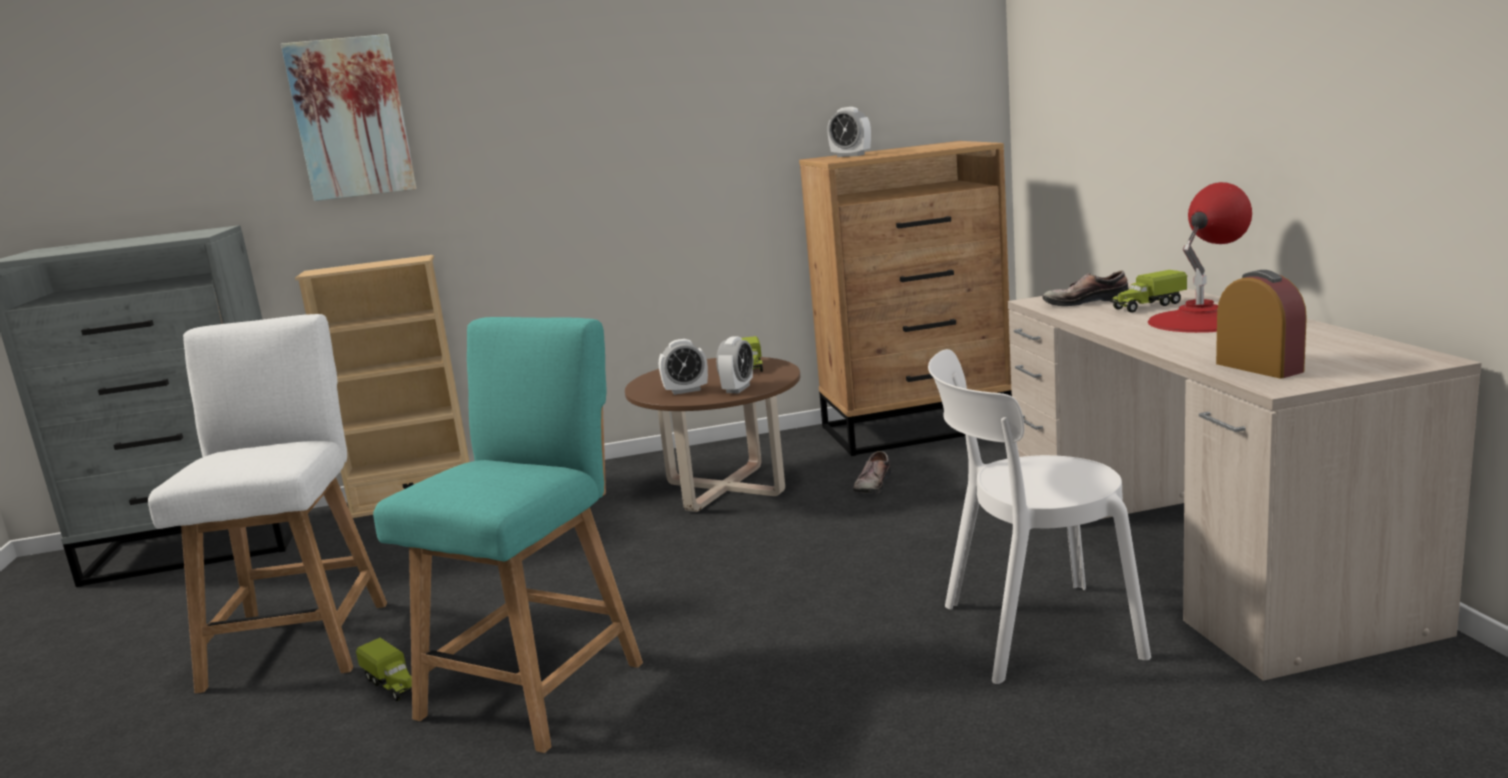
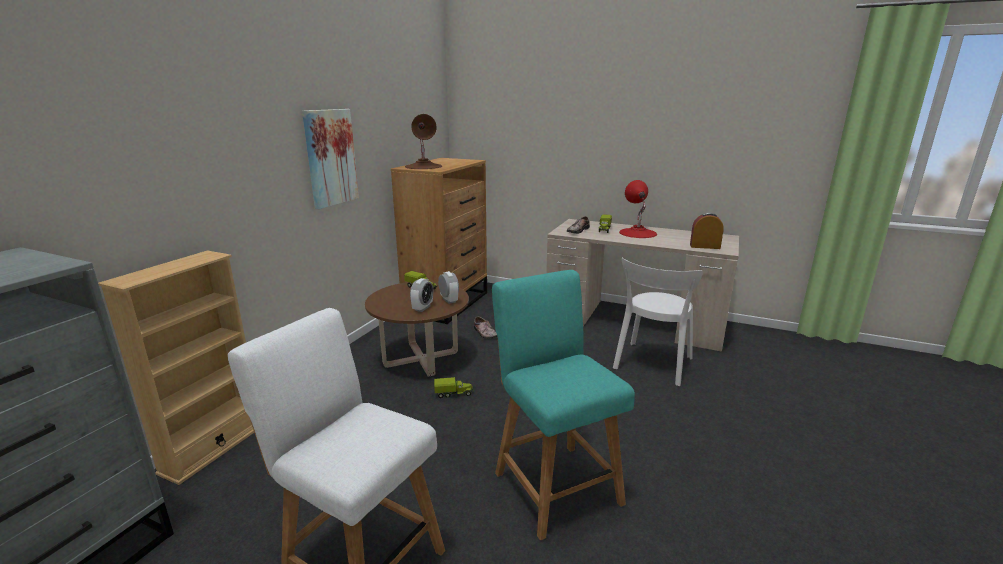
camera: 55 degrees left, 5 degrees up
picture [281,34,417,201] -> picture moved to [302,109,359,209]
toy truck [356,638,412,701] -> toy truck moved to [434,377,474,398]
alarm clock [827,107,871,157] -> brown table lamp [405,114,442,169]

